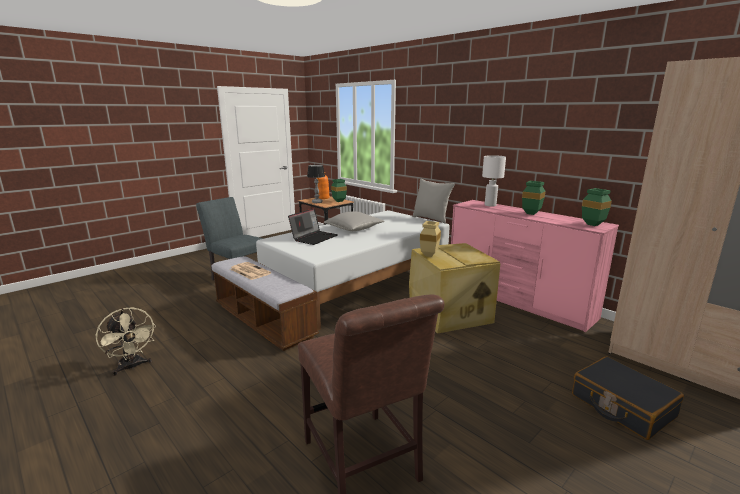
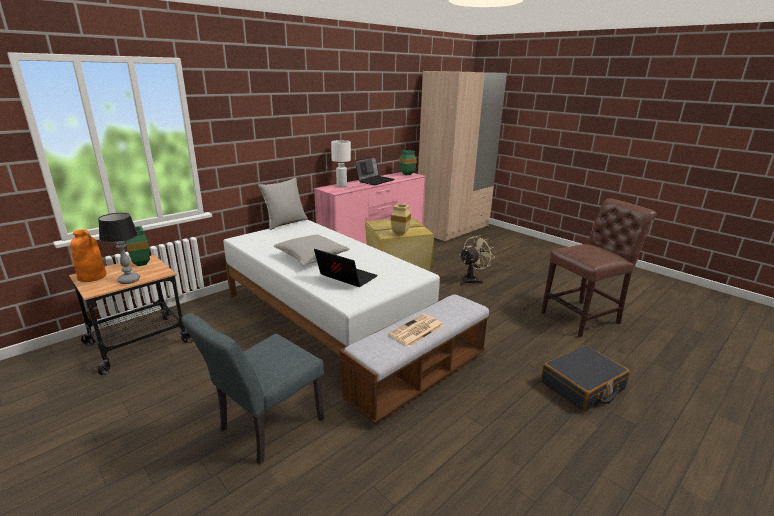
camera: 90 degrees left, 5 degrees up
beige fan [96,307,156,376] -> beige fan moved to [459,235,495,285]
green vase [522,181,545,215] -> laptop [355,156,394,185]
black suitcase [572,356,684,440] -> black suitcase moved to [541,345,630,412]

